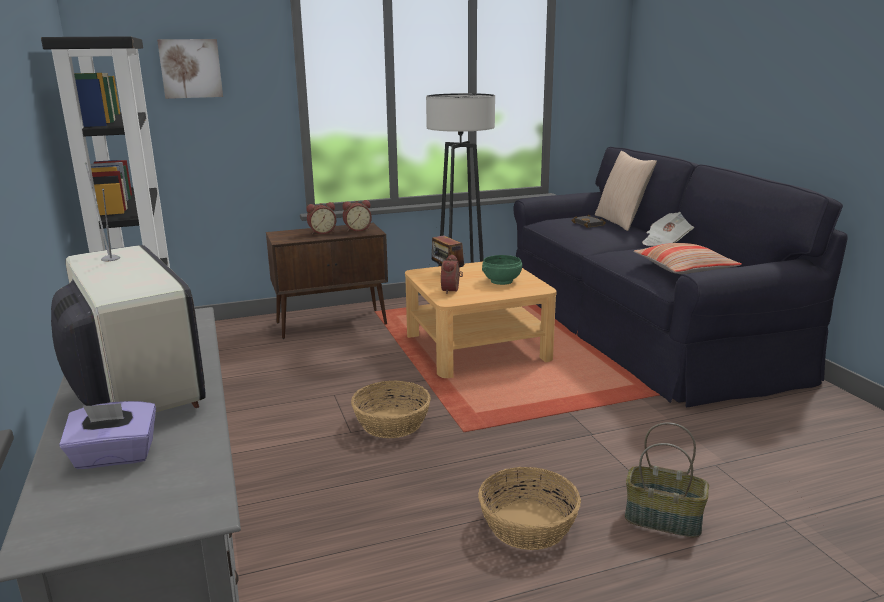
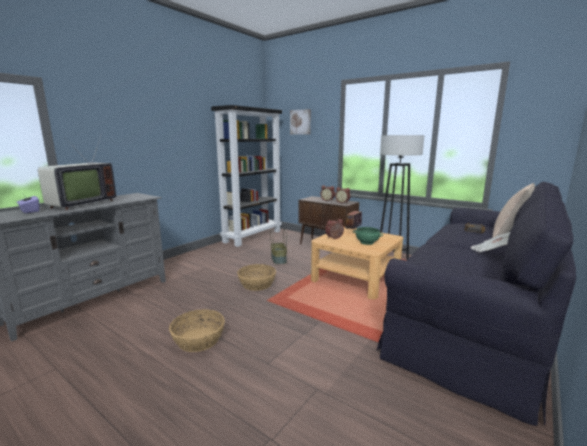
camera: 55 degrees right, 5 degrees down
basket [625,422,709,538] -> basket moved to [270,228,287,264]
pillow [633,243,741,274] -> none

